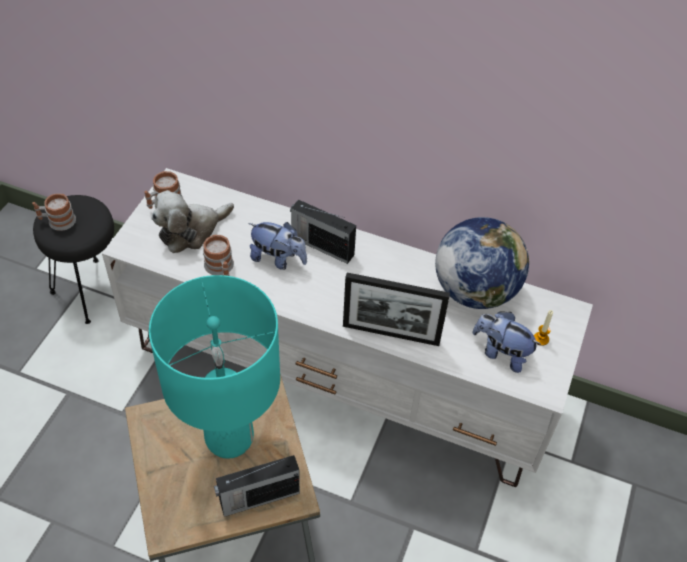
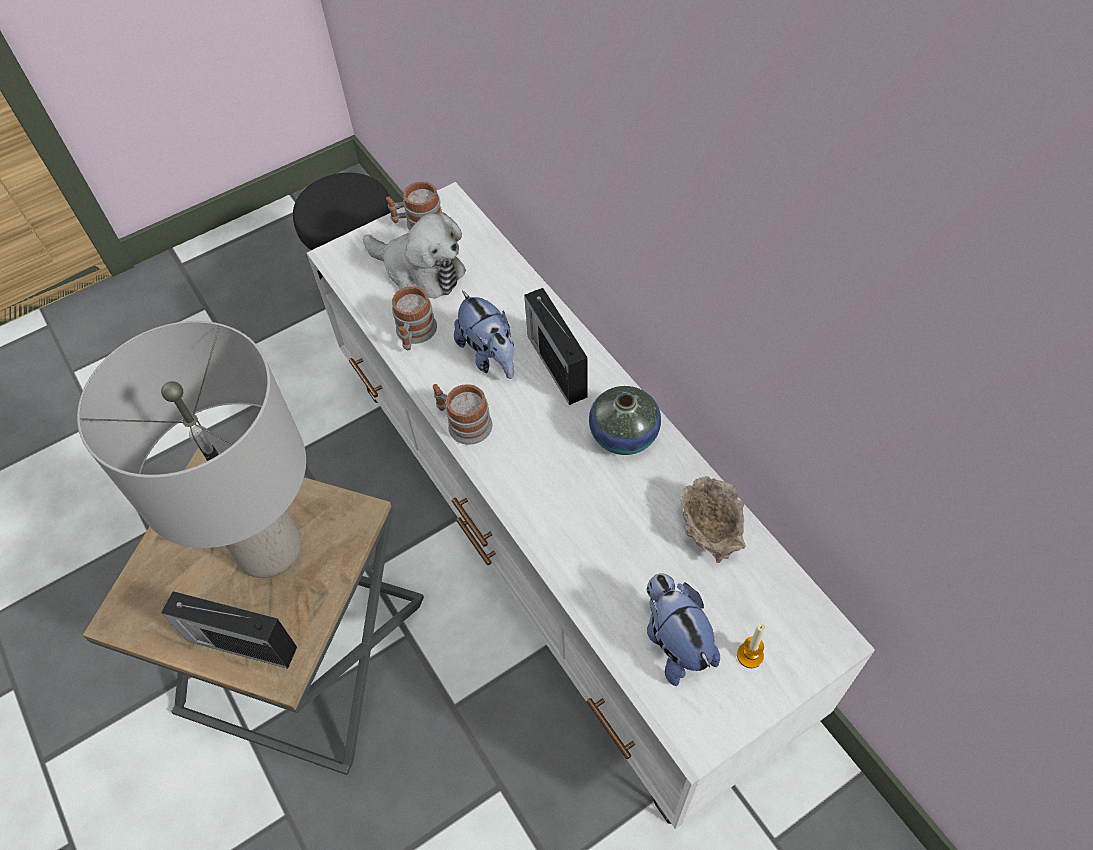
camera: 40 degrees right, 5 degrees up
mug [32,193,76,231] -> mug moved to [433,384,493,445]
turquoise table lamp [149,275,280,459] -> grey table lamp [77,321,306,578]
plush toy [151,190,234,253] -> plush toy turned 150 degrees counterclockwise [363,212,466,298]
picture frame [343,273,450,346] -> none
globe [435,217,529,309] -> beige bowl [681,476,746,563]
none -> vase [589,386,661,455]

